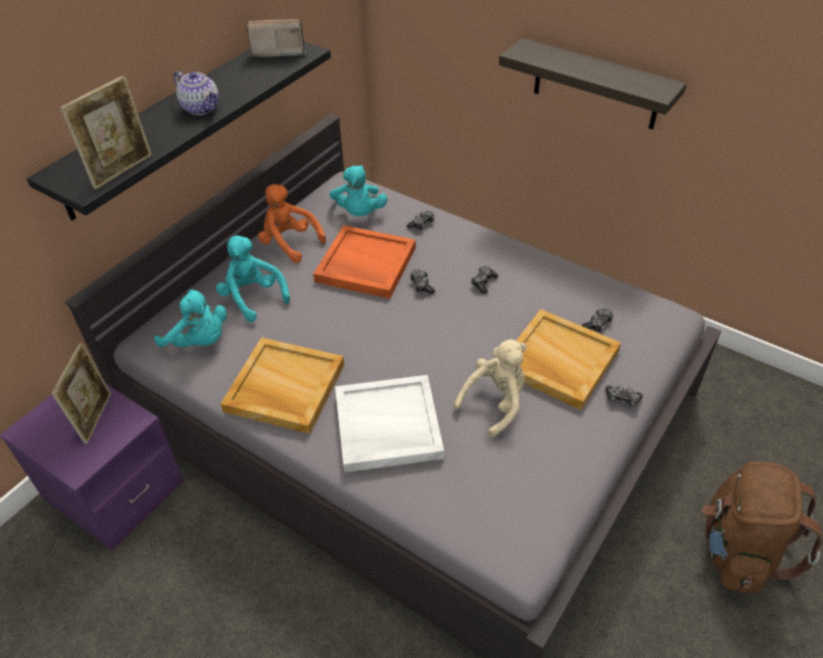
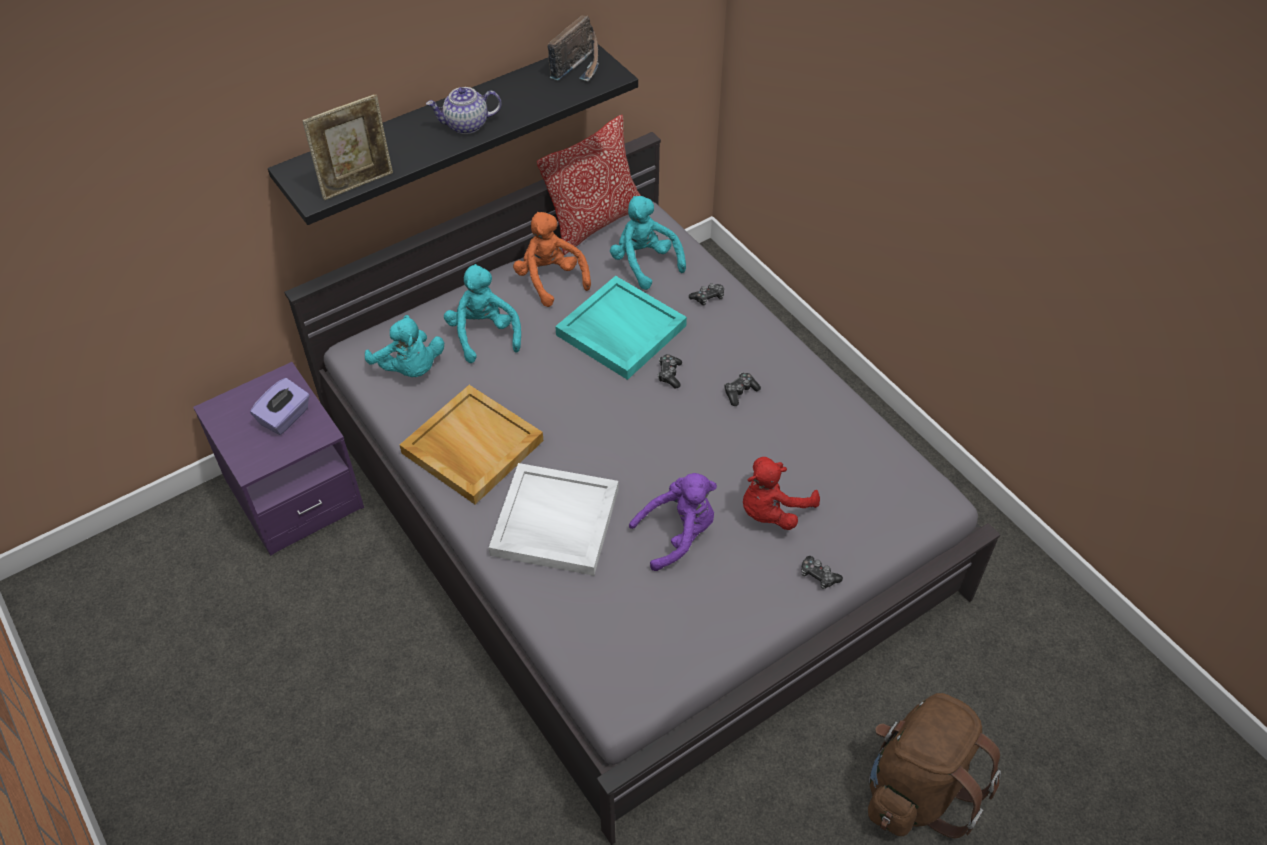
camera: 20 degrees right, 5 degrees up
picture frame [52,342,111,444] -> purple tissue box [250,378,310,435]
teapot [174,71,219,115] -> teapot turned 105 degrees clockwise [426,87,502,134]
radio [246,19,306,57] -> radio turned 105 degrees clockwise [547,15,599,81]
orange tray [313,225,416,299] -> turquoise tray [555,276,687,380]
turquoise plush toy [330,165,388,216] -> turquoise plush toy turned 135 degrees clockwise [610,196,686,290]
beige plush toy [453,339,527,438] -> purple plush toy [629,473,717,571]
shelf [499,38,687,130] -> none
beige tray [516,309,621,410] -> red plush toy [743,457,820,530]
game controller [581,309,614,332] -> none
none -> pillow [537,115,641,255]

